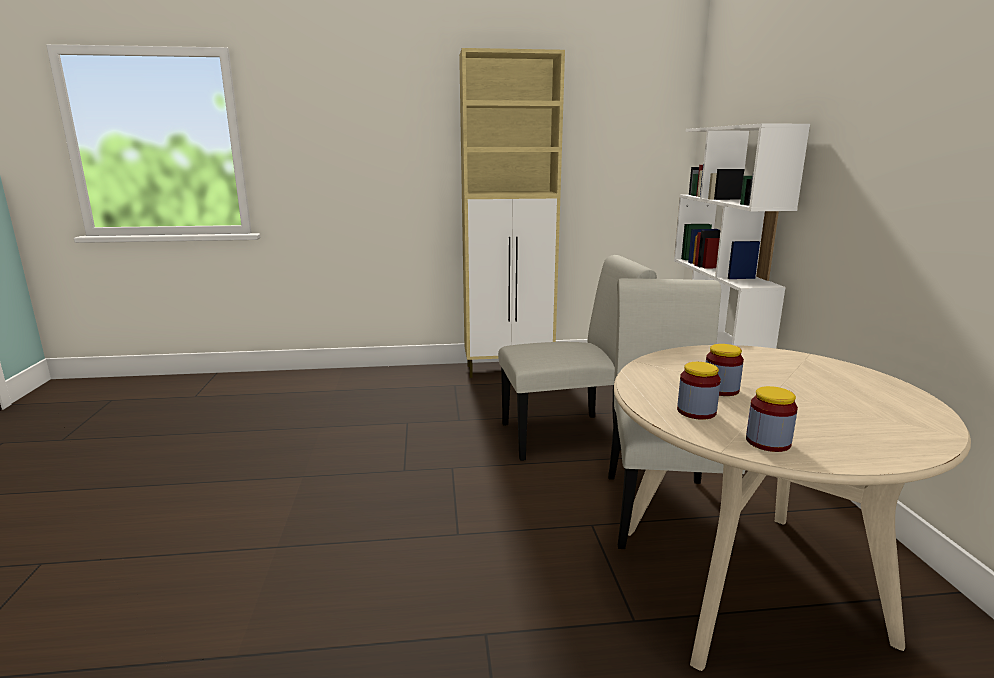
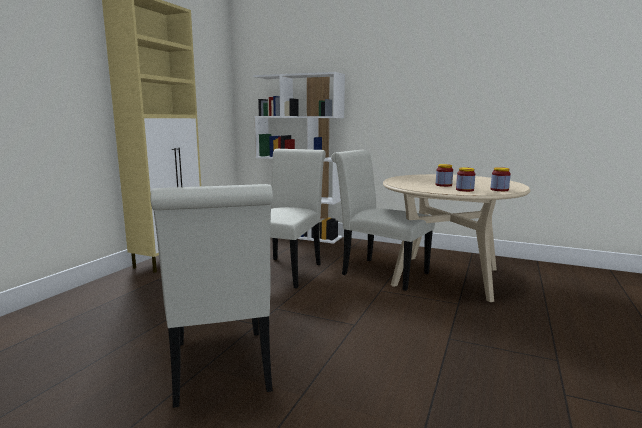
camera: 60 degrees left, 5 degrees down
none -> white chair [151,184,273,408]

